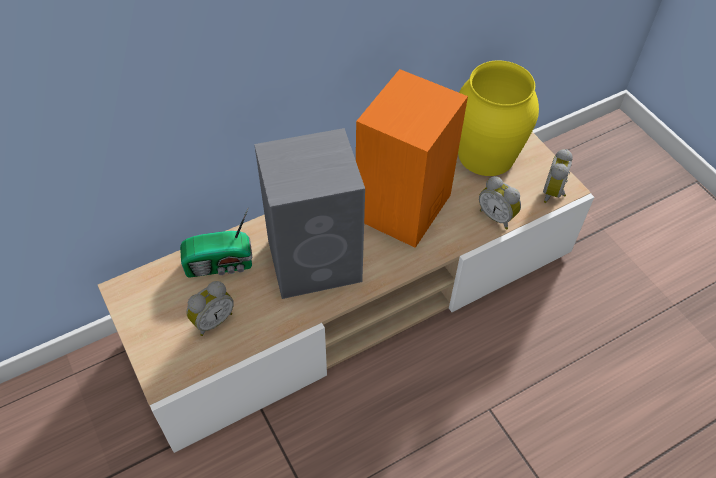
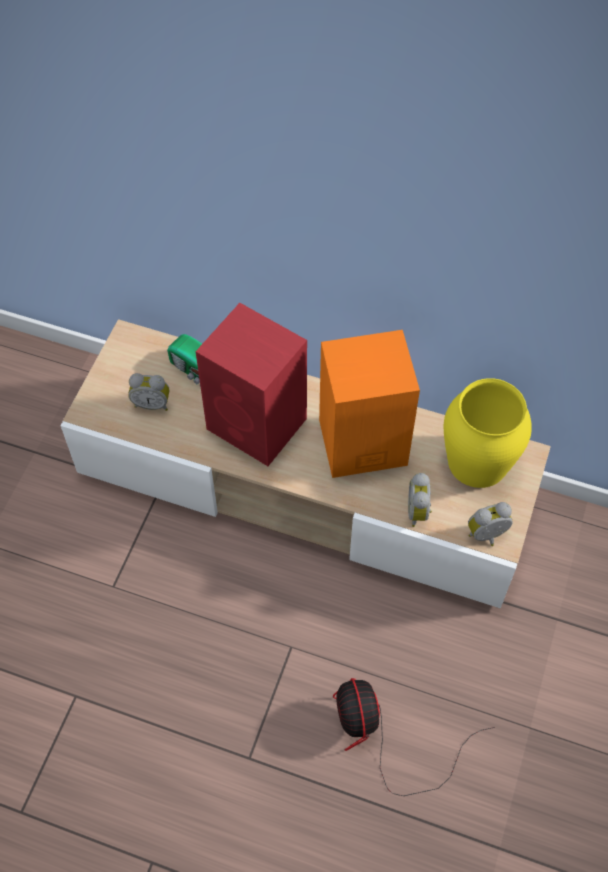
camera: 50 degrees right, 5 degrees up
grey speaker [254,128,365,299] -> red speaker [196,303,307,466]
none -> fan [333,678,495,796]

